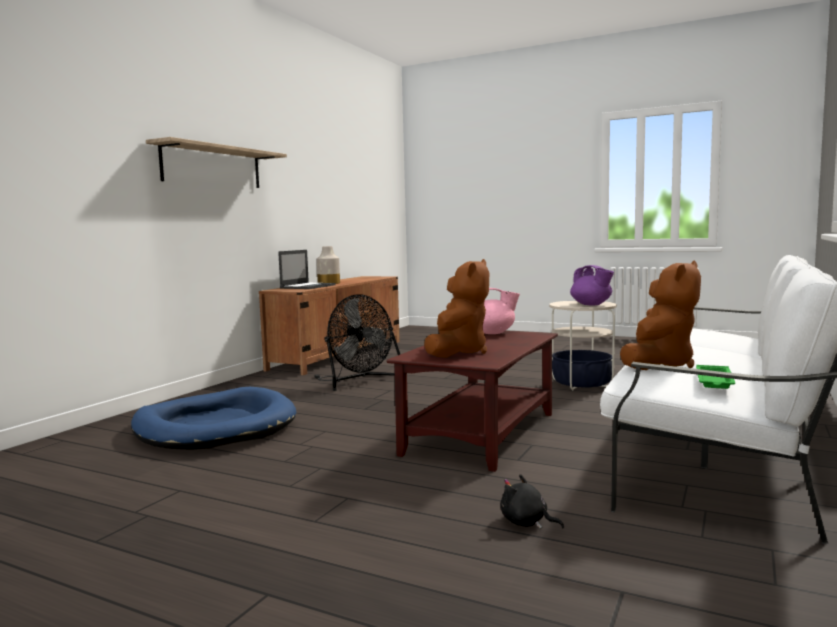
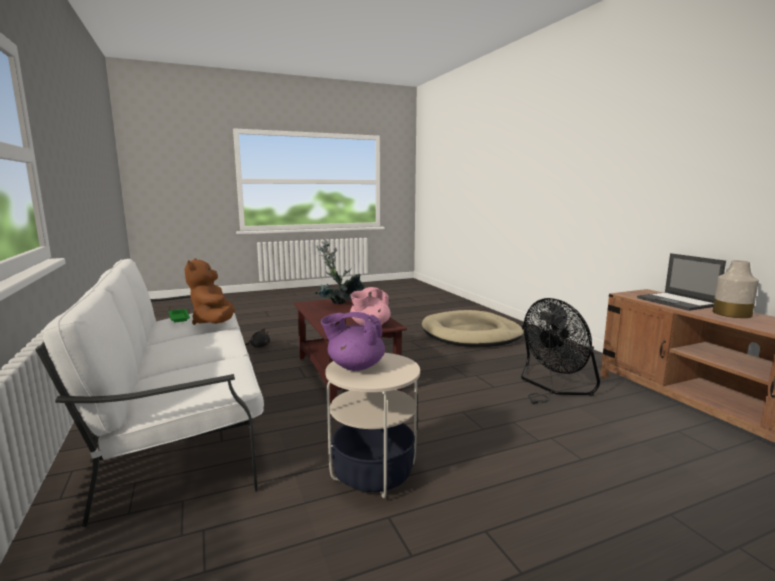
camera: 130 degrees right, 5 degrees up
blue dog bed [131,387,297,450] -> beige dog bed [422,310,524,347]
shelf [146,137,287,188] -> none
black fan [315,294,400,391] -> black fan turned 150 degrees clockwise [521,298,600,404]
brown plush toy [424,259,489,358] -> potted plant [315,240,365,304]

